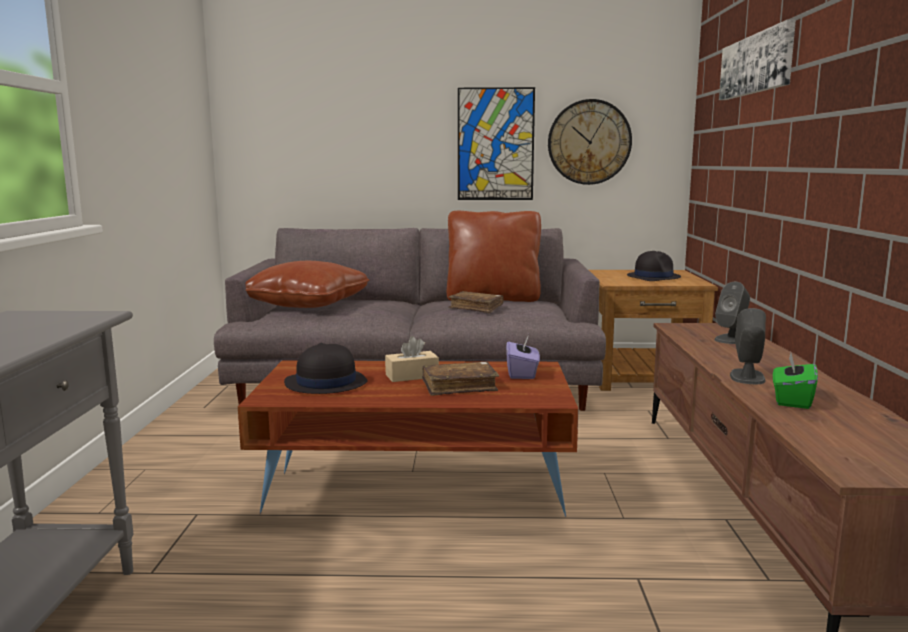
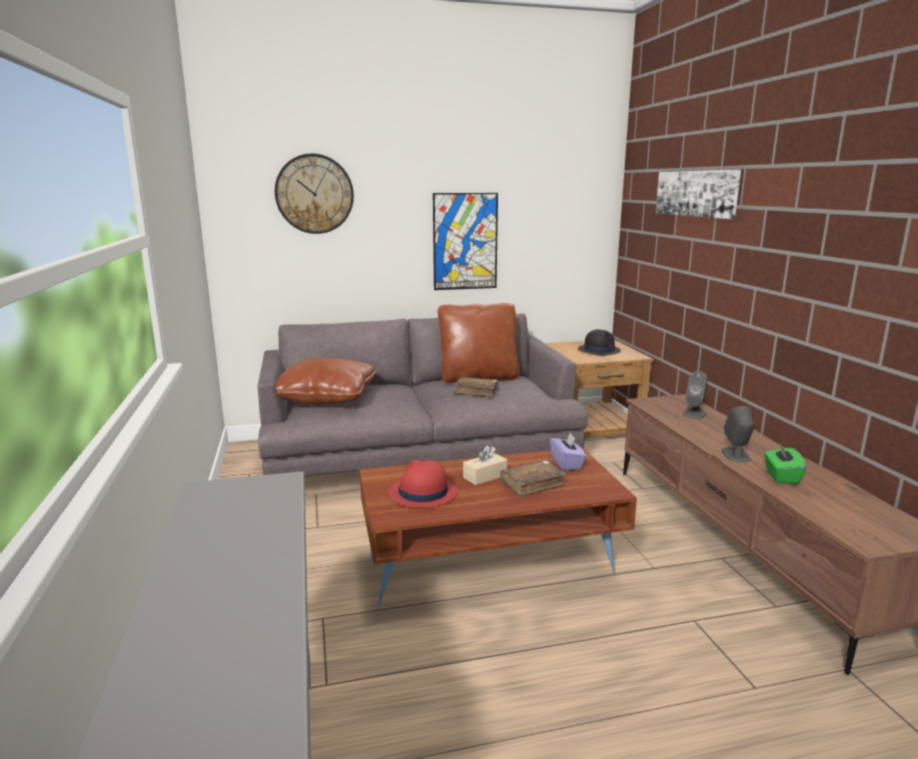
camera: 15 degrees left, 5 degrees up
black hat [284,343,368,394] -> red hat [388,460,458,508]
wall clock [548,99,632,185] -> wall clock moved to [275,153,354,234]

